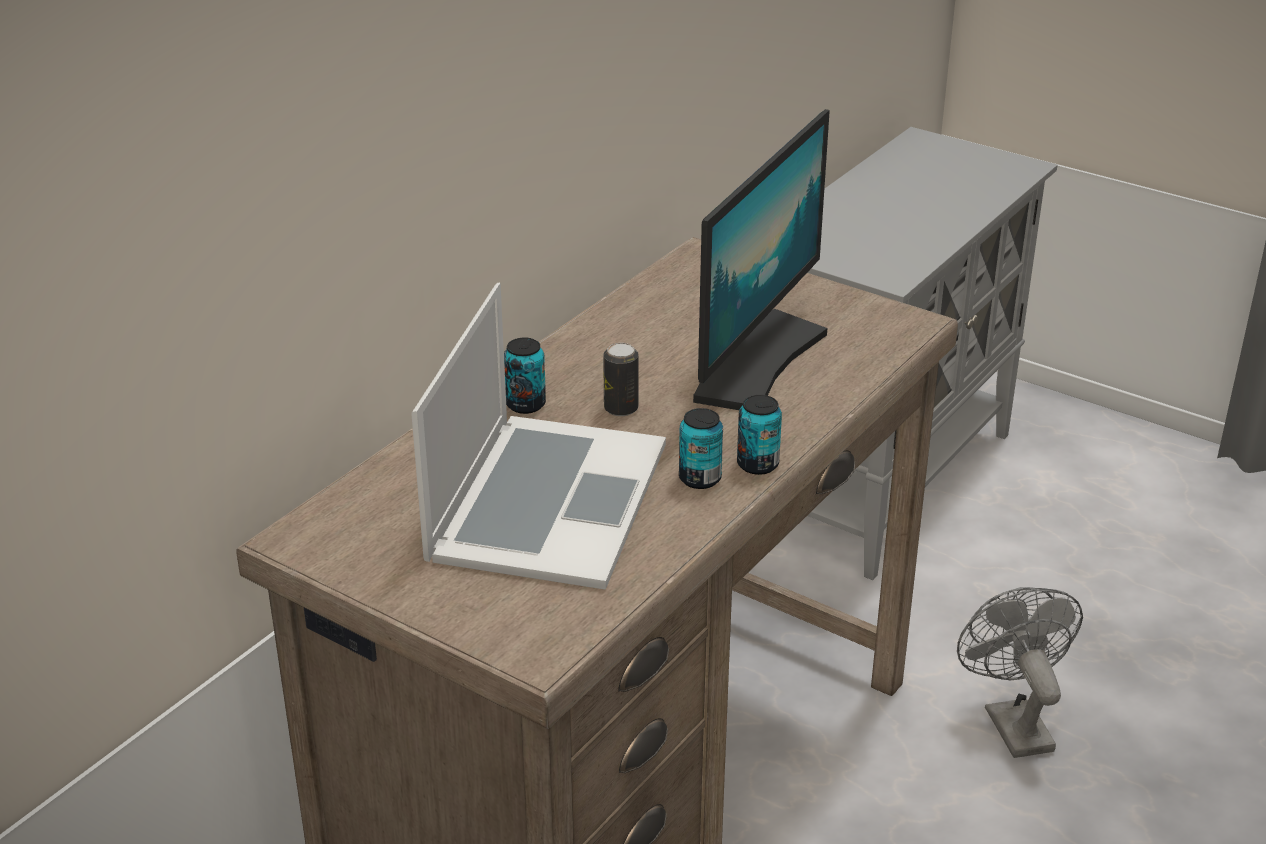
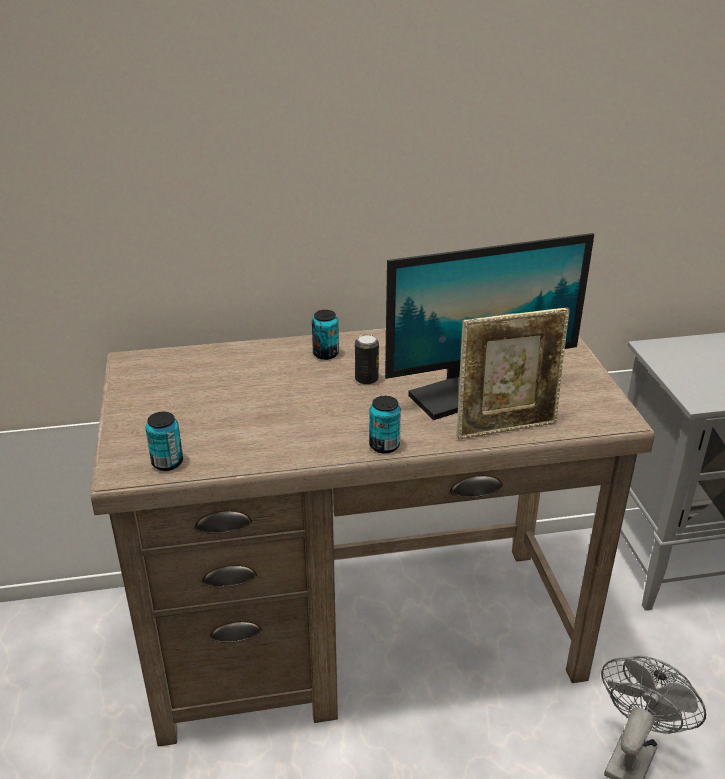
camera: 45 degrees right, 0 degrees up
laptop [412,283,666,590] -> none
can [679,408,723,489] -> can moved to [146,412,183,471]
none -> picture frame [456,308,570,440]

